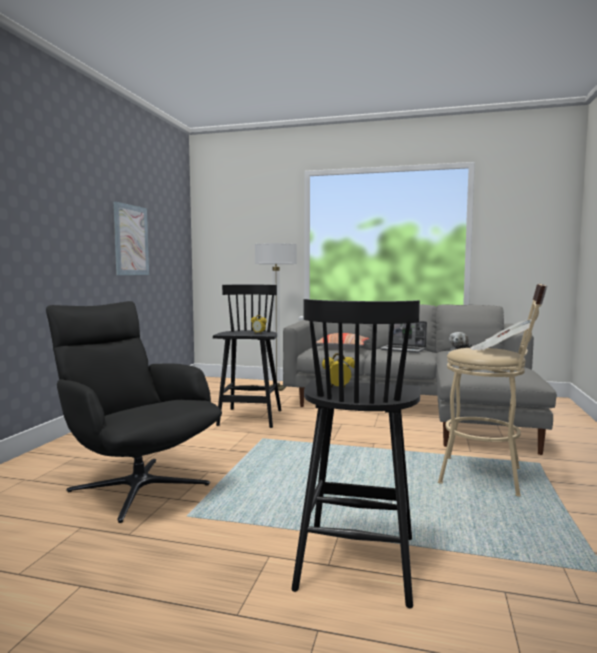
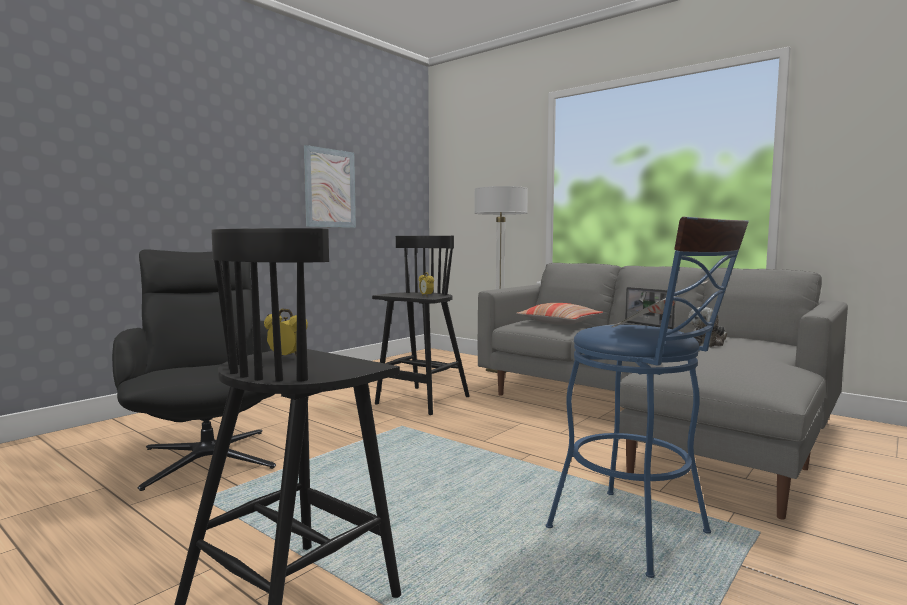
camera: 25 degrees right, 0 degrees up
beige stool [438,283,547,497] -> blue stool [546,217,749,578]

